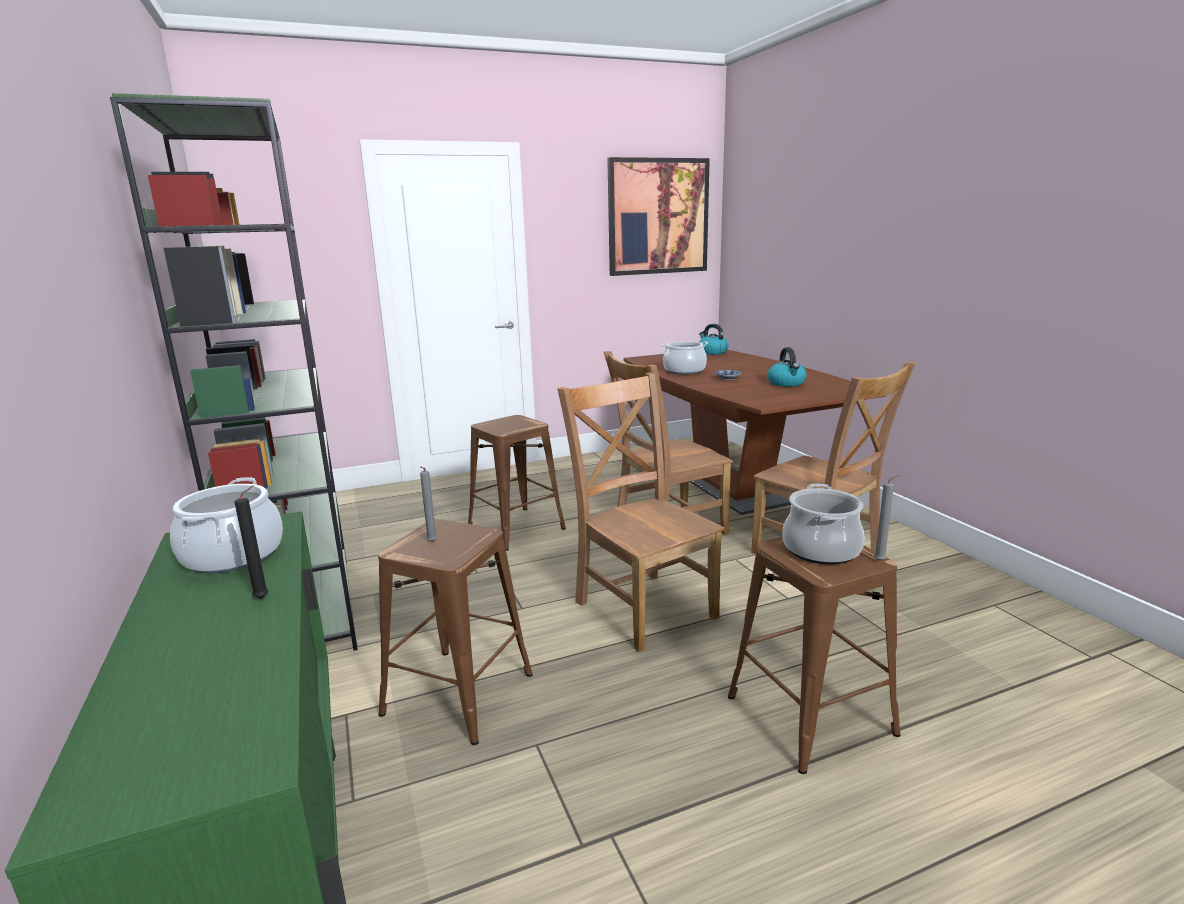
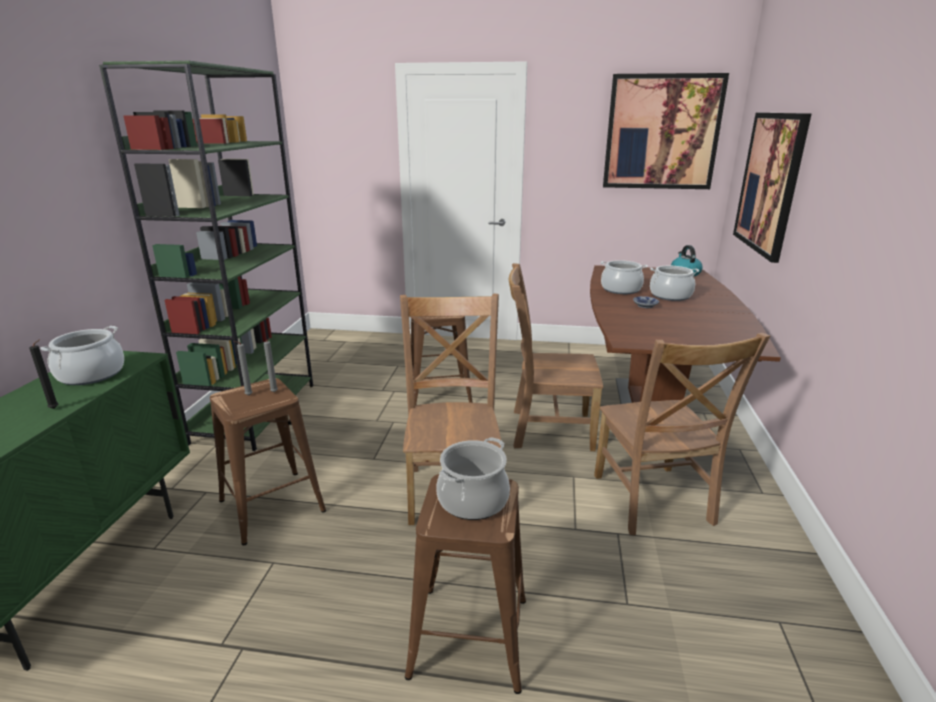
camera: 30 degrees right, 5 degrees up
kettle [767,347,806,387] -> none
grey candle [874,475,900,561] -> grey candle moved to [264,338,278,393]
none -> cooking pot [650,266,699,301]
none -> picture [733,113,811,263]

